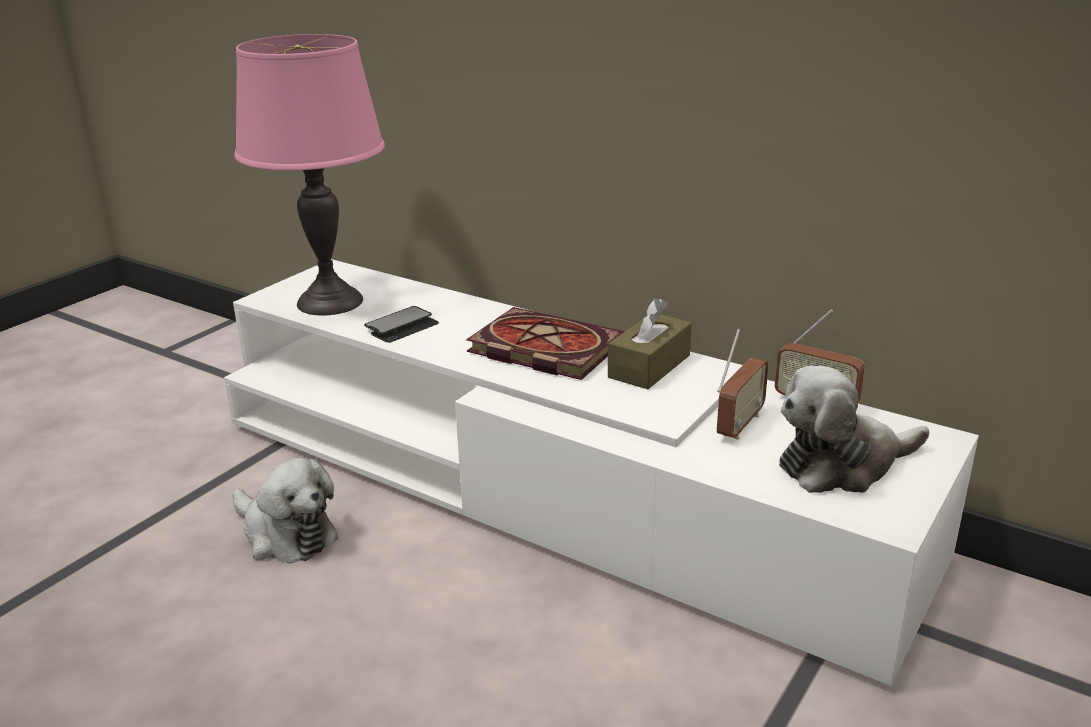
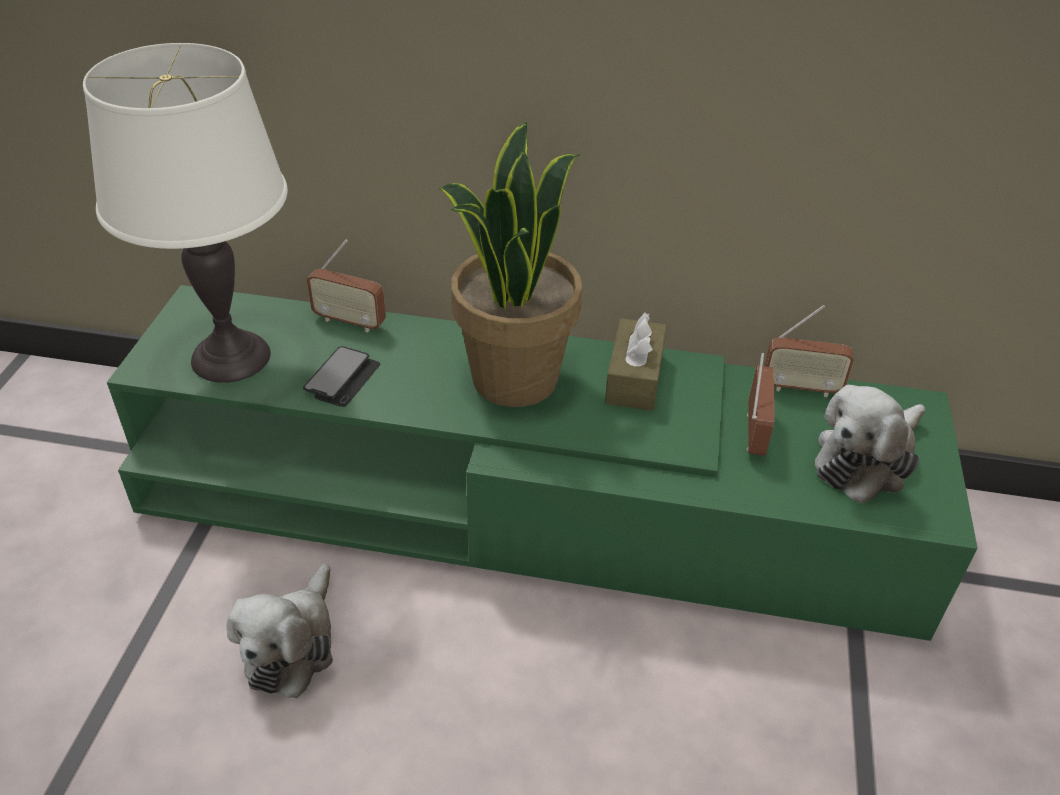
camera: 25 degrees left, 15 degrees up
white tv stand [224,259,979,686] -> green tv stand [107,285,978,641]
plush toy [232,458,338,563] -> plush toy turned 90 degrees clockwise [226,563,333,698]
pink table lamp [234,34,385,316] -> white table lamp [83,43,288,383]
book [466,307,624,380] -> potted plant [439,122,582,407]
none -> radio [307,239,386,333]

